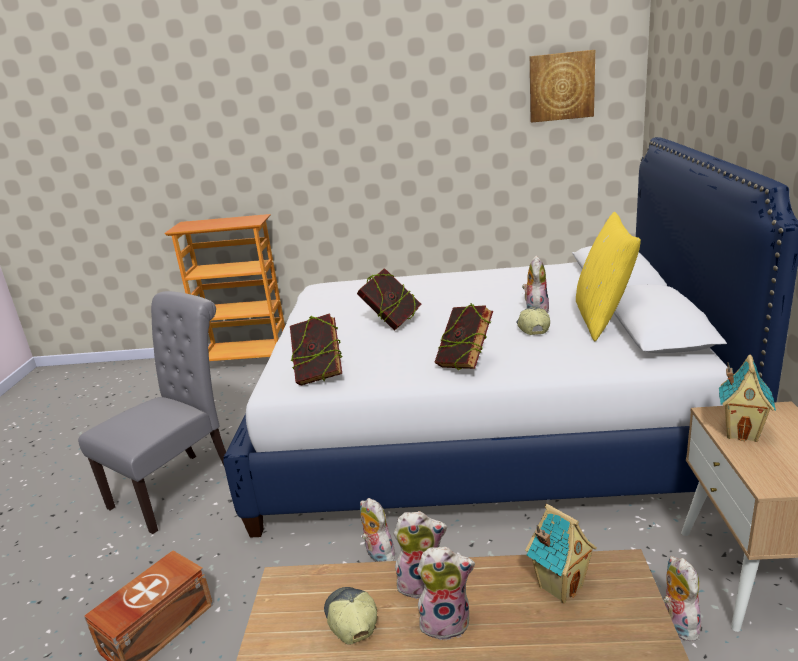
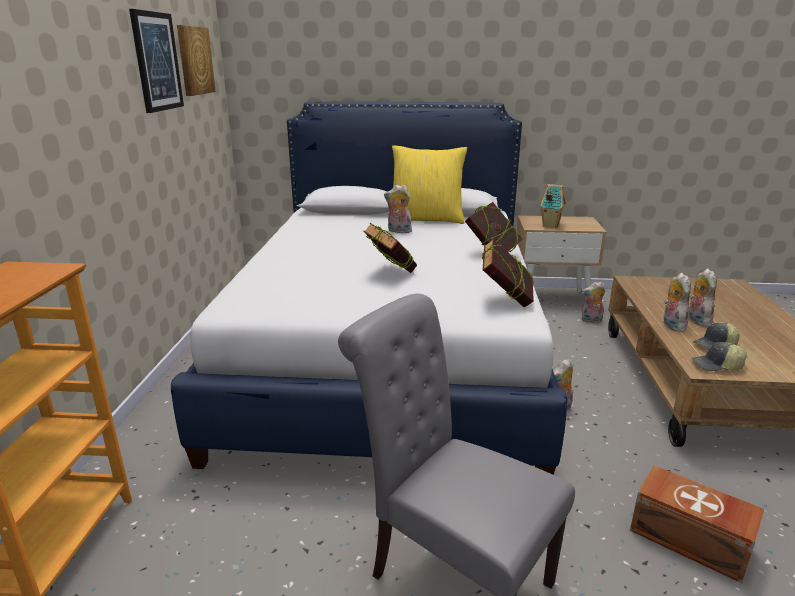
camera: 90 degrees left, 0 degrees up
cap [516,307,550,335] -> cap moved to [691,342,747,371]
toy house [525,504,597,603] -> none
none -> picture [129,9,184,113]

